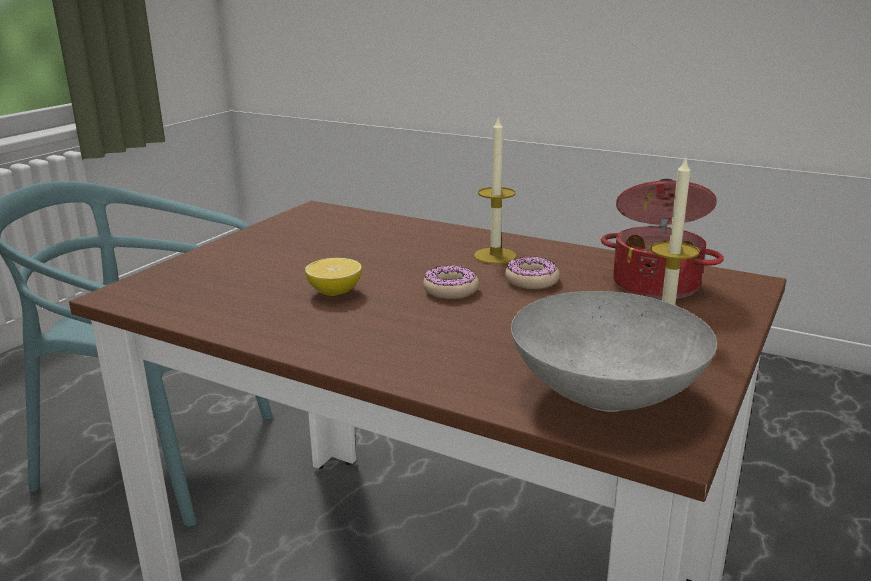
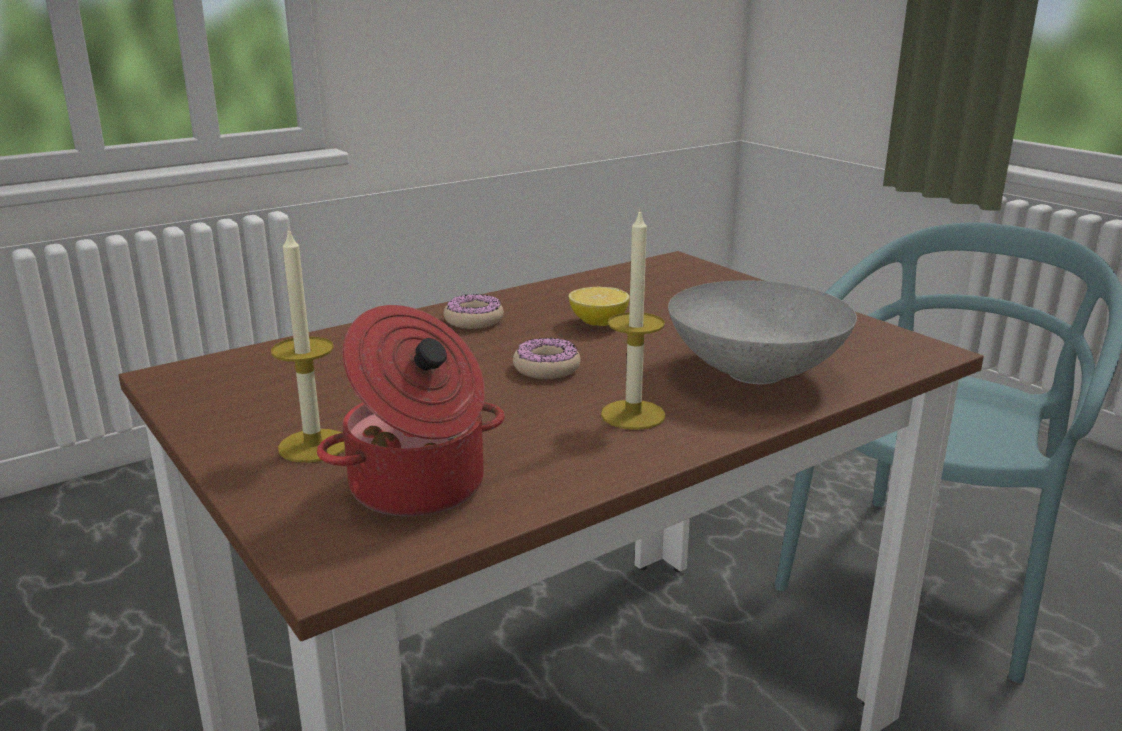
camera: 115 degrees right, 0 degrees up
donut [505,257,560,289] -> donut moved to [444,294,504,329]
grey bowl [511,291,717,412] -> grey bowl moved to [668,280,857,384]

